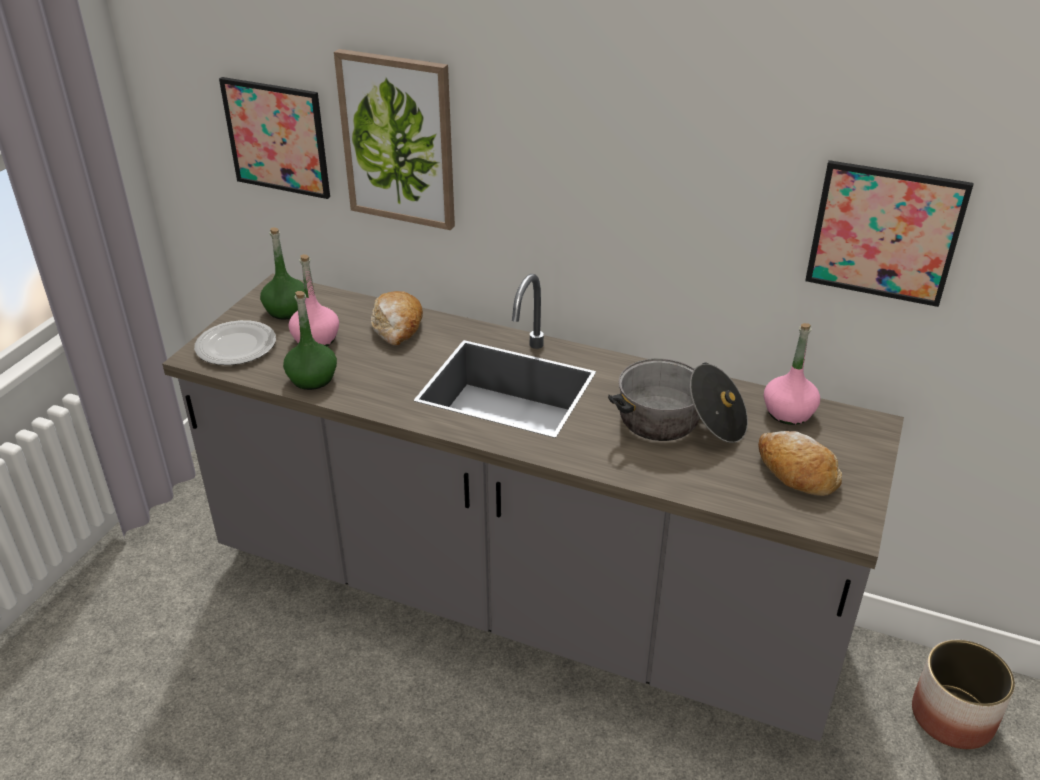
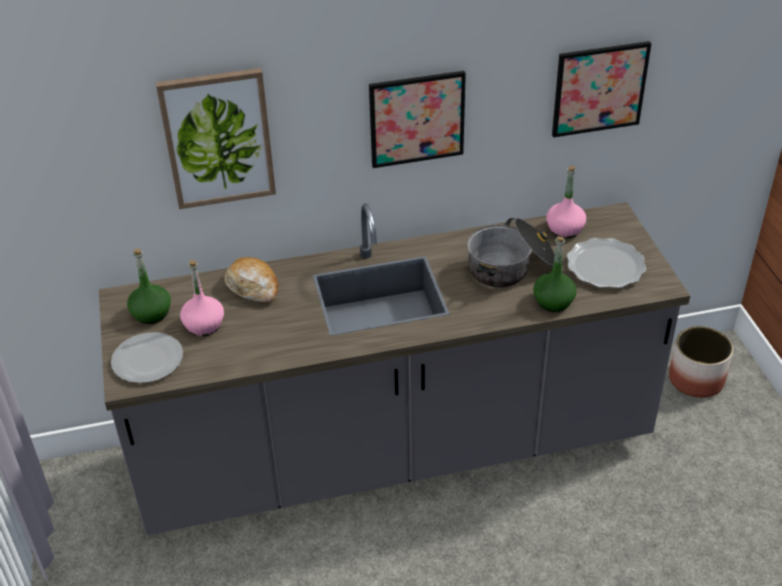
camera: 35 degrees left, 5 degrees up
picture [219,77,330,199] -> picture moved to [369,71,466,168]
green bottle [283,291,337,390] -> green bottle moved to [533,236,577,312]
bread [758,431,842,496] -> plate [567,238,646,288]

